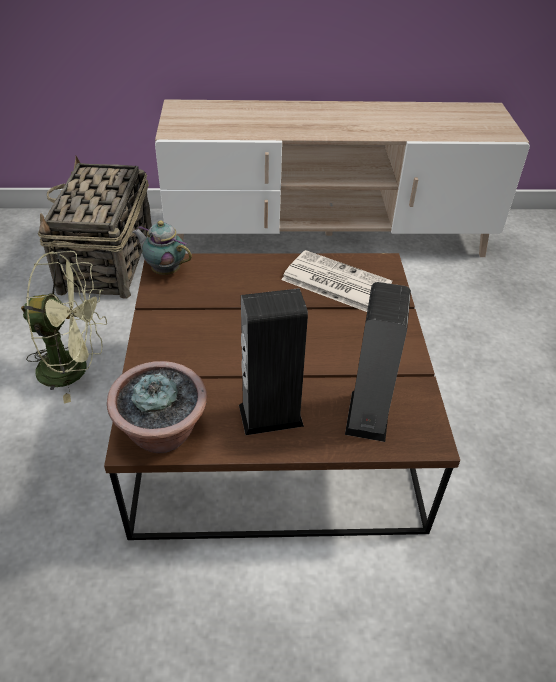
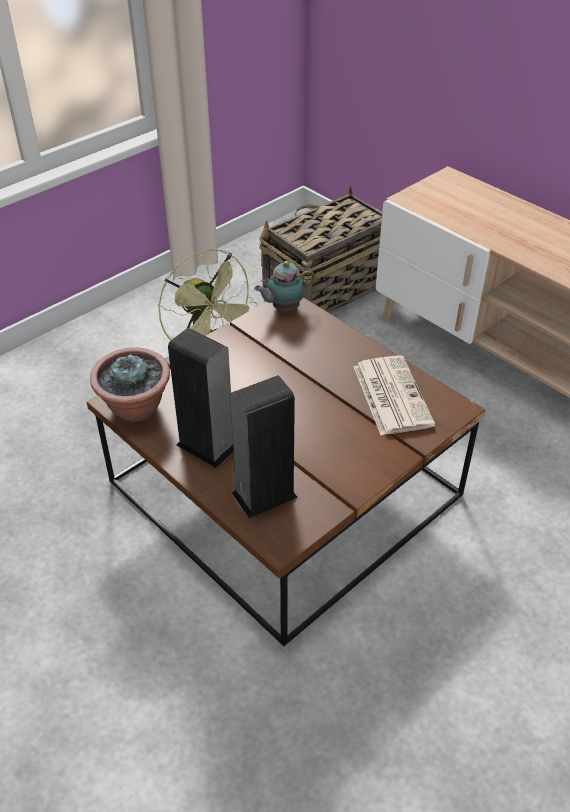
camera: 50 degrees right, 0 degrees up
teapot [133,220,192,275] -> teapot turned 105 degrees counterclockwise [254,261,315,311]

